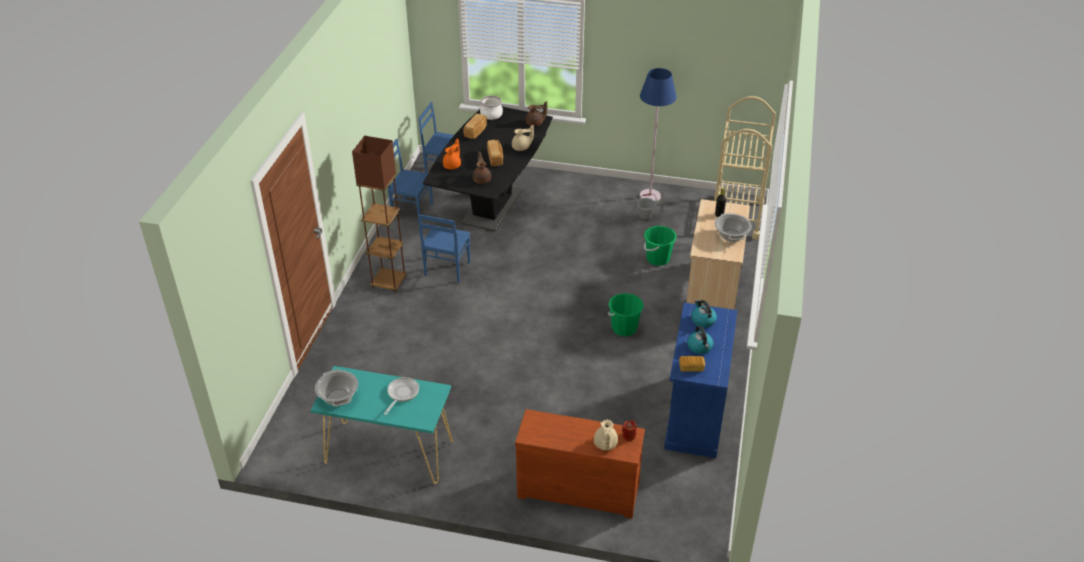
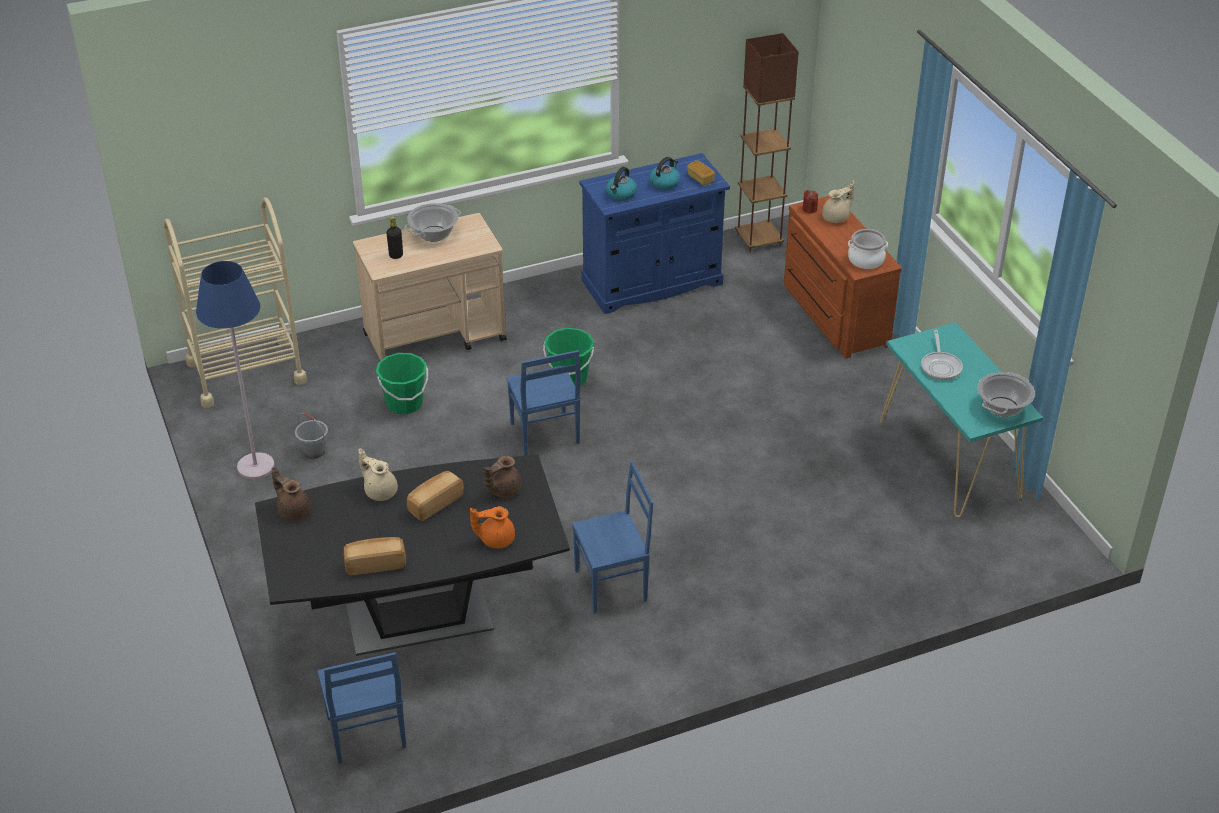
camera: 125 degrees left, 0 degrees up
brown floor lamp [352,136,407,293] -> brown floor lamp moved to [735,33,799,252]
frying pan [384,377,419,415] -> frying pan turned 75 degrees counterclockwise [921,330,963,380]
blue chair [388,139,433,221] -> blue chair moved to [506,350,581,455]
cooking pot [480,95,503,120] -> cooking pot moved to [848,229,888,269]

